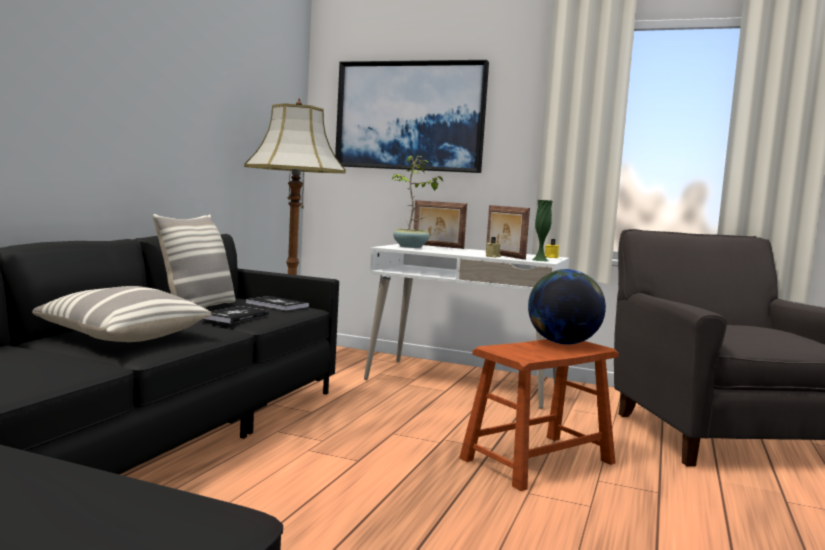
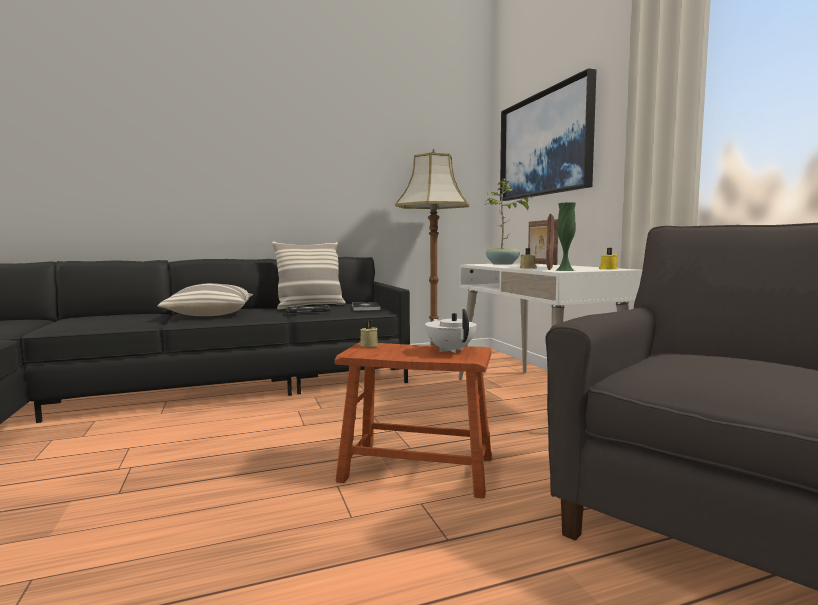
camera: 50 degrees right, 0 degrees up
globe [528,269,606,345] -> white teapot [425,309,477,353]
none -> beige candle [359,320,378,347]

